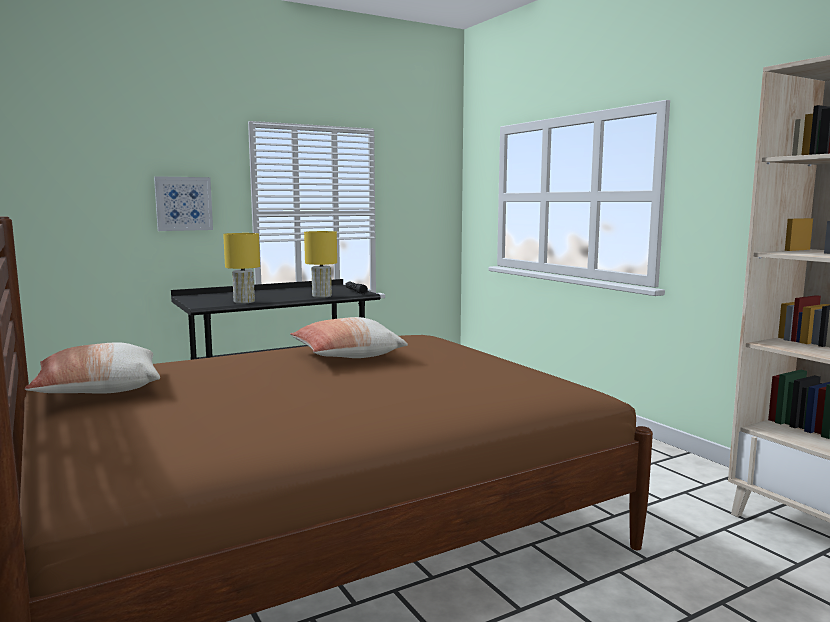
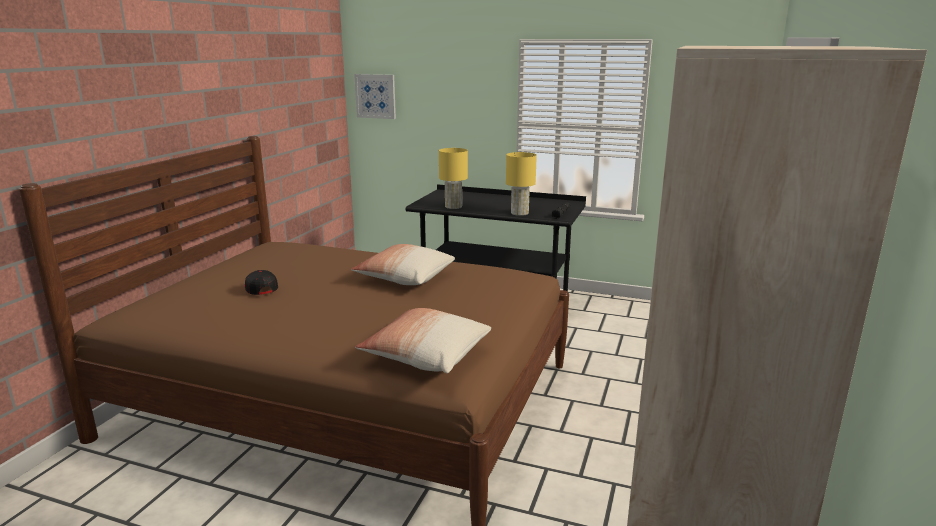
camera: 50 degrees right, 10 degrees up
pillow [25,342,160,394] -> pillow moved to [355,308,491,374]
picture [154,176,213,231] -> picture moved to [354,74,396,119]
none -> black cap [244,270,278,295]

